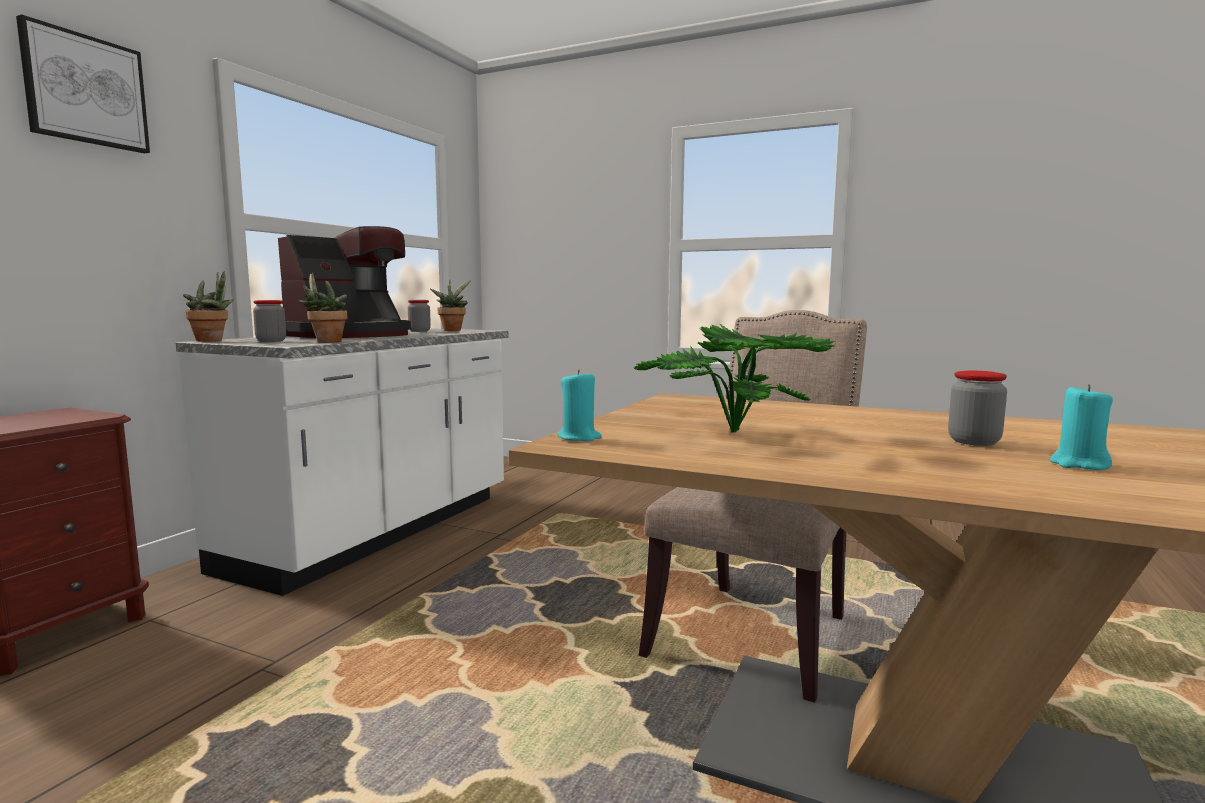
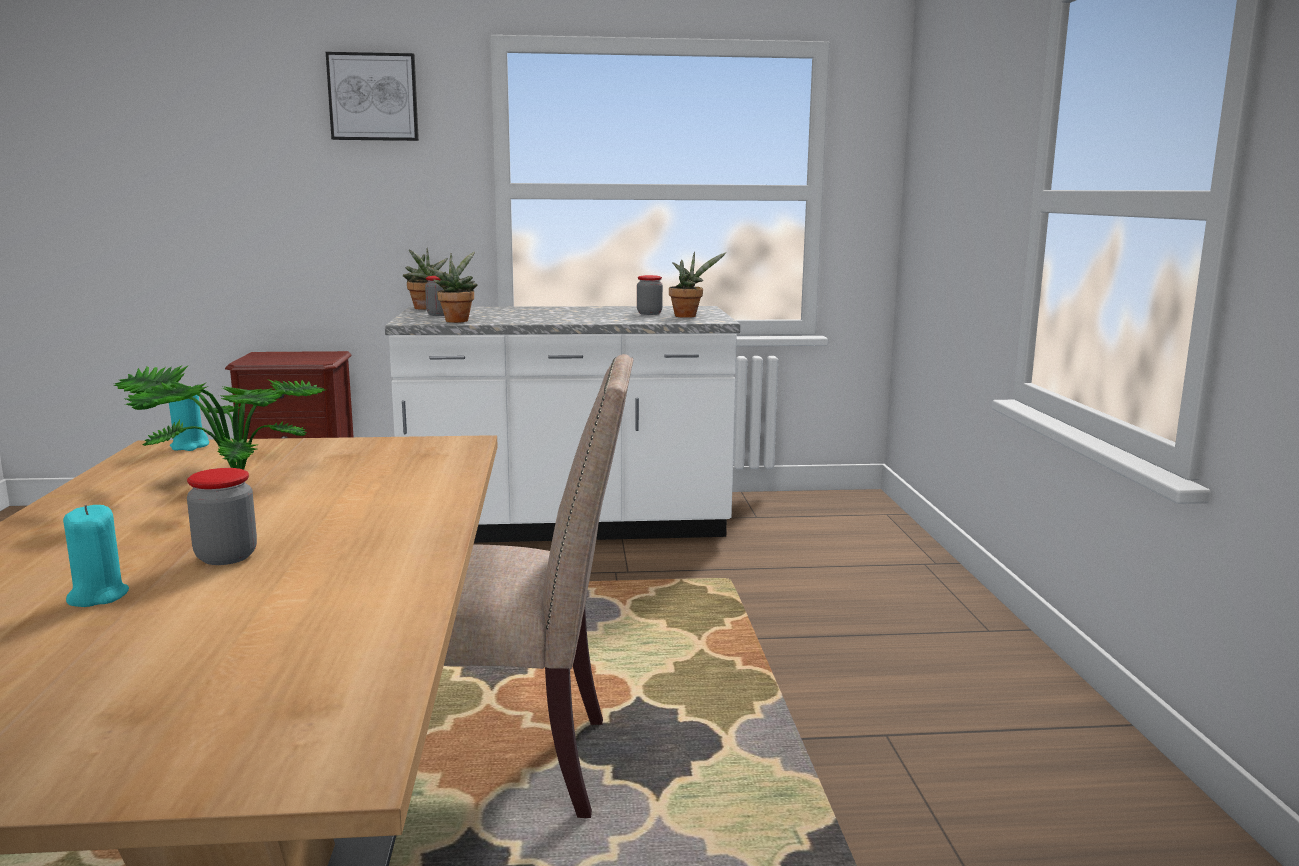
camera: 60 degrees right, 5 degrees up
coffee machine [278,226,411,338] -> none

